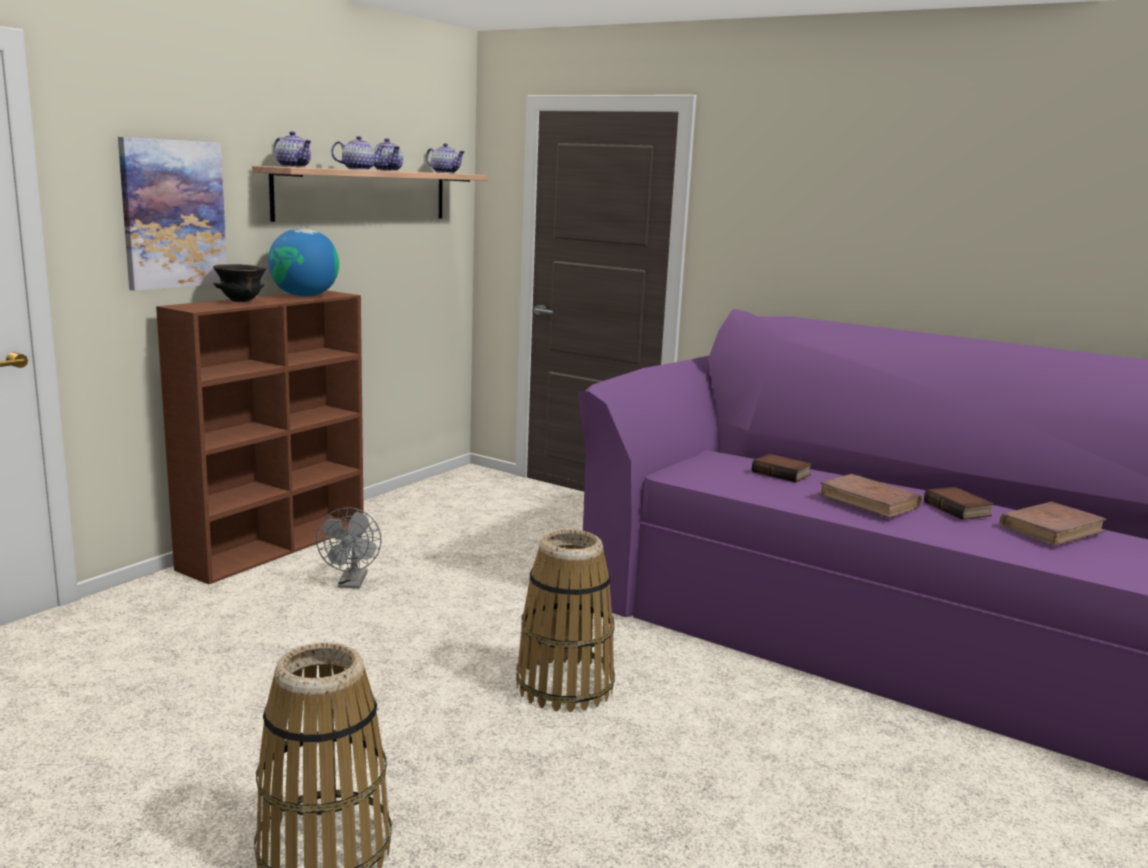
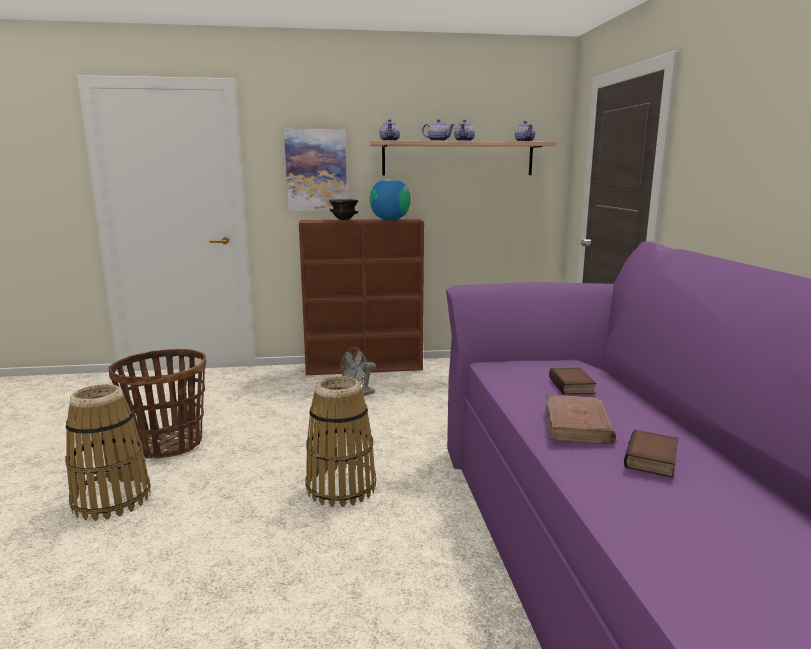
camera: 50 degrees right, 0 degrees up
brown book [1000,502,1107,546] -> none
none -> basket [108,349,206,458]

